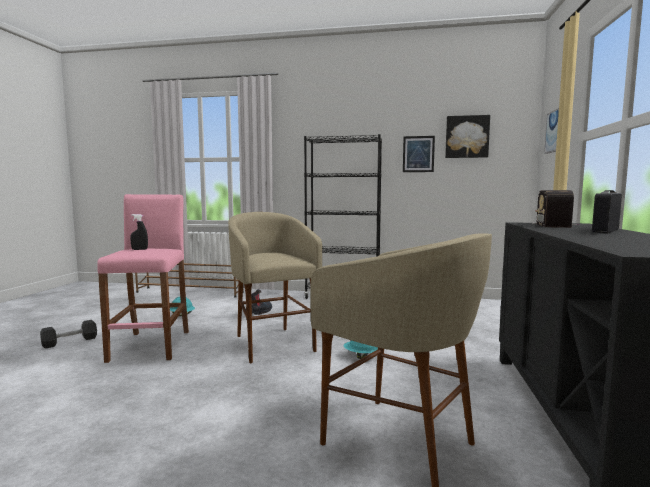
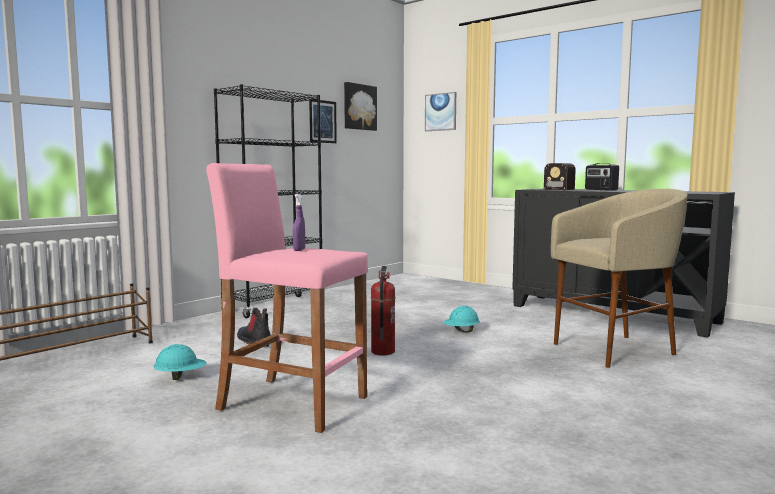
camera: 60 degrees left, 0 degrees up
black dumbbell [40,320,97,349] -> none
black spray bottle [130,214,148,250] -> purple spray bottle [293,194,305,251]
beige stool [228,212,322,363] -> fire extinguisher [371,266,395,355]

